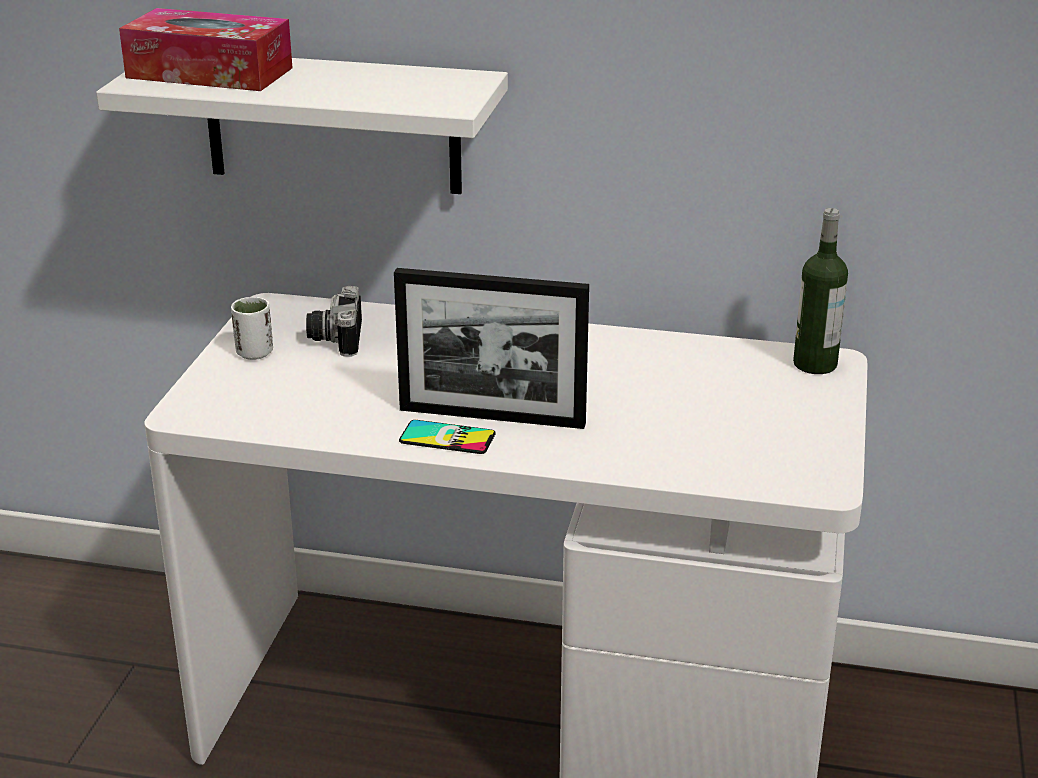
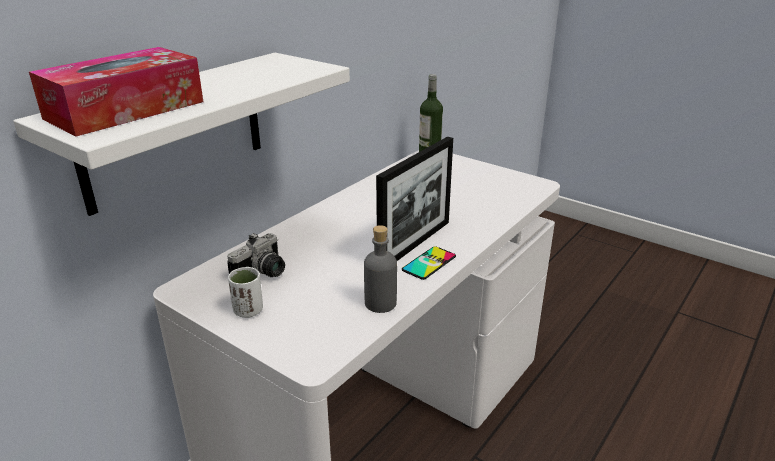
camera: 65 degrees left, 0 degrees up
camera [306,286,362,357] -> camera turned 75 degrees counterclockwise [227,233,285,277]
none -> grey bottle [364,225,397,313]

